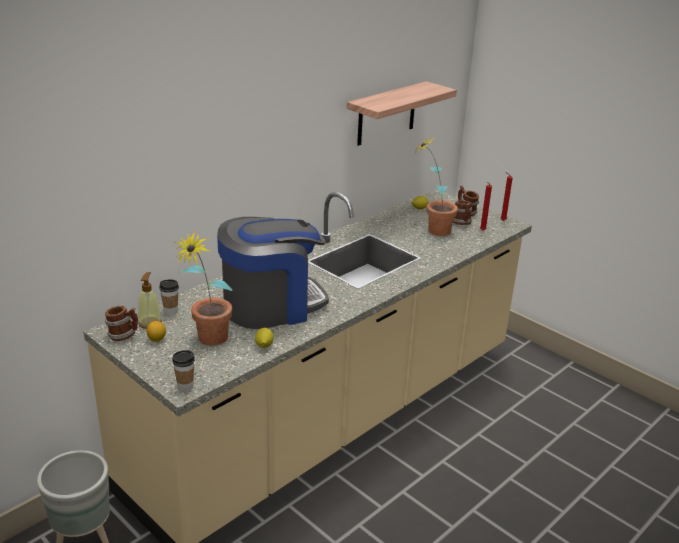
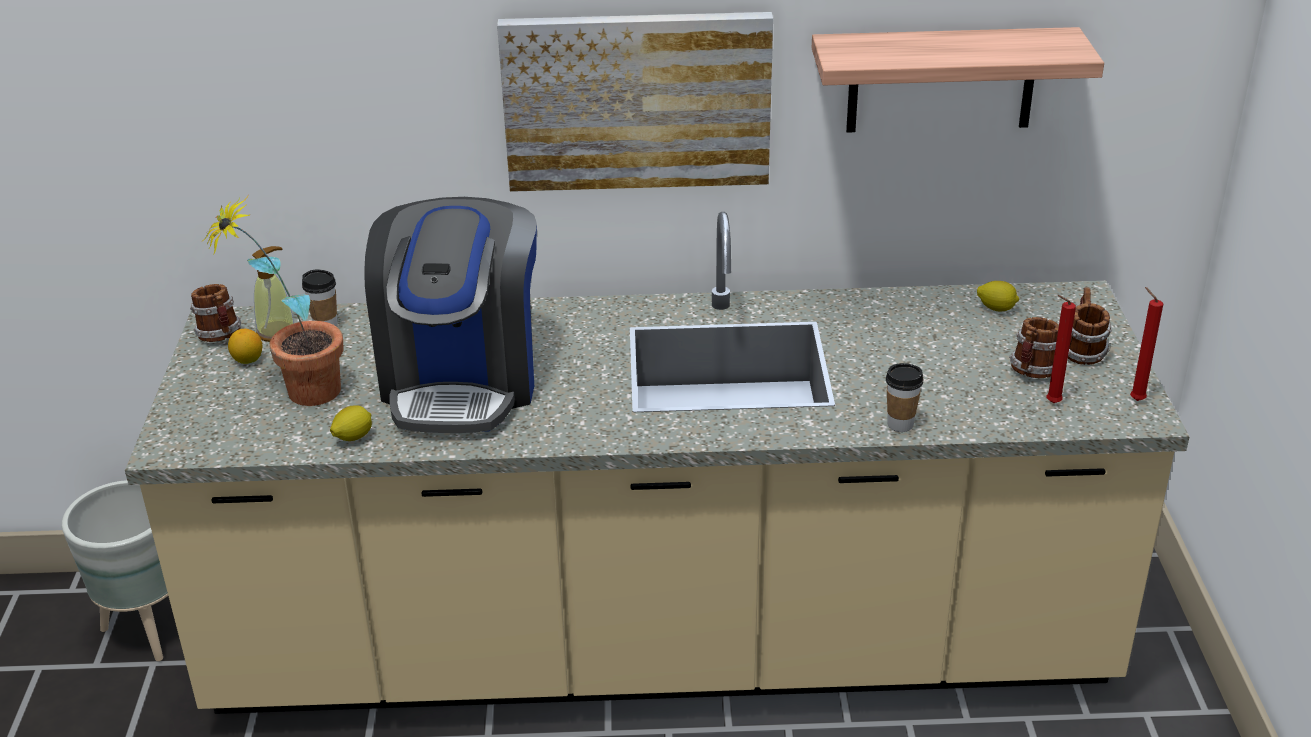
camera: 45 degrees right, 5 degrees up
cup [172,350,195,391] -> cup moved to [886,363,923,432]
coffee machine [217,217,329,329] -> coffee machine turned 75 degrees clockwise [364,197,537,433]
potted plant [414,137,458,236] -> none
none -> picture [497,12,773,192]

